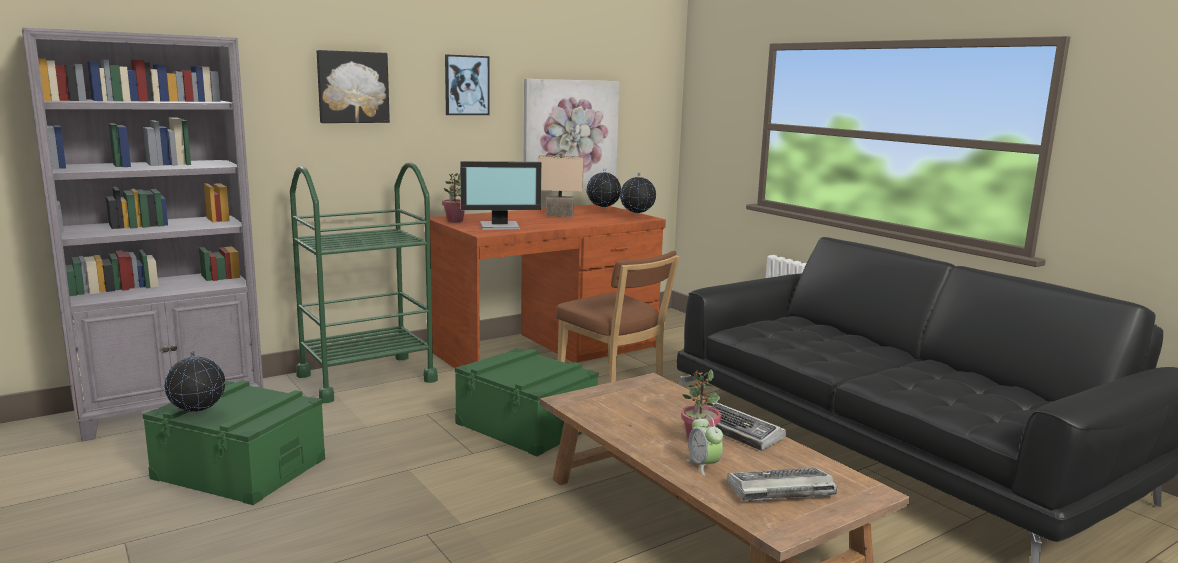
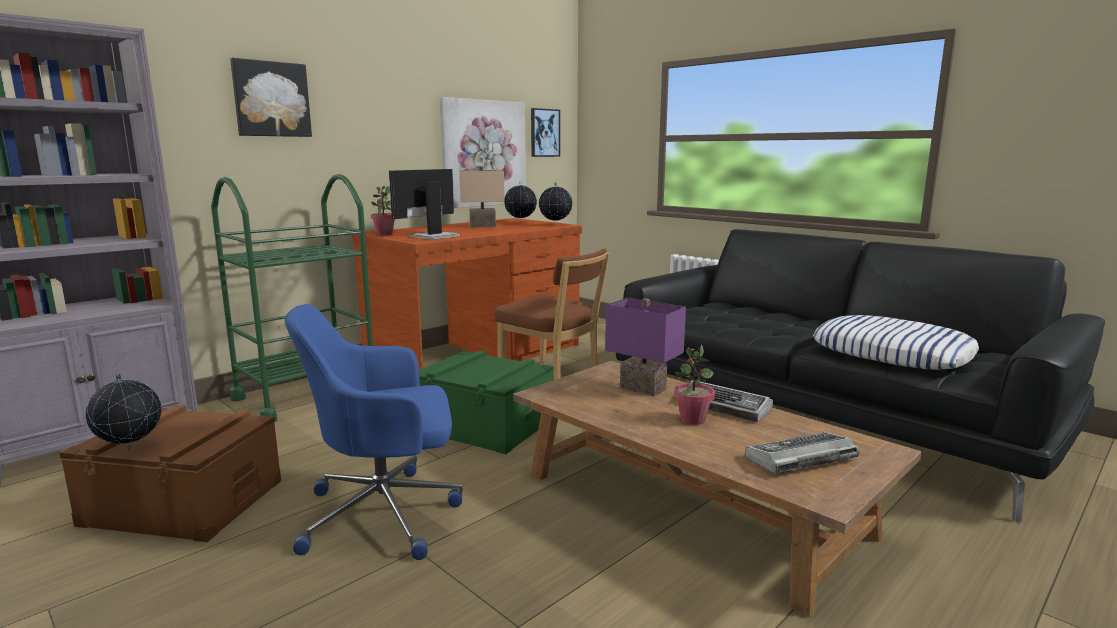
camera: 10 degrees left, 0 degrees up
green storage box [143,380,325,505] -> brown storage box [59,405,281,542]
picture [445,55,490,115] -> picture moved to [531,108,560,157]
monitor [460,161,542,230] -> monitor turned 150 degrees clockwise [389,169,460,240]
alarm clock [687,415,723,476] -> none
none -> blue office chair [285,304,463,560]
none -> purple table lamp [605,298,686,397]
none -> pillow [813,315,979,370]

